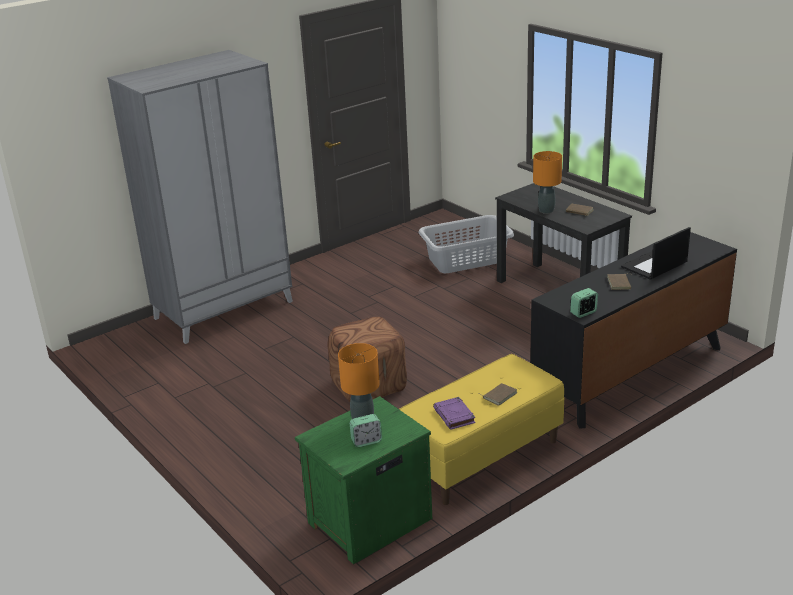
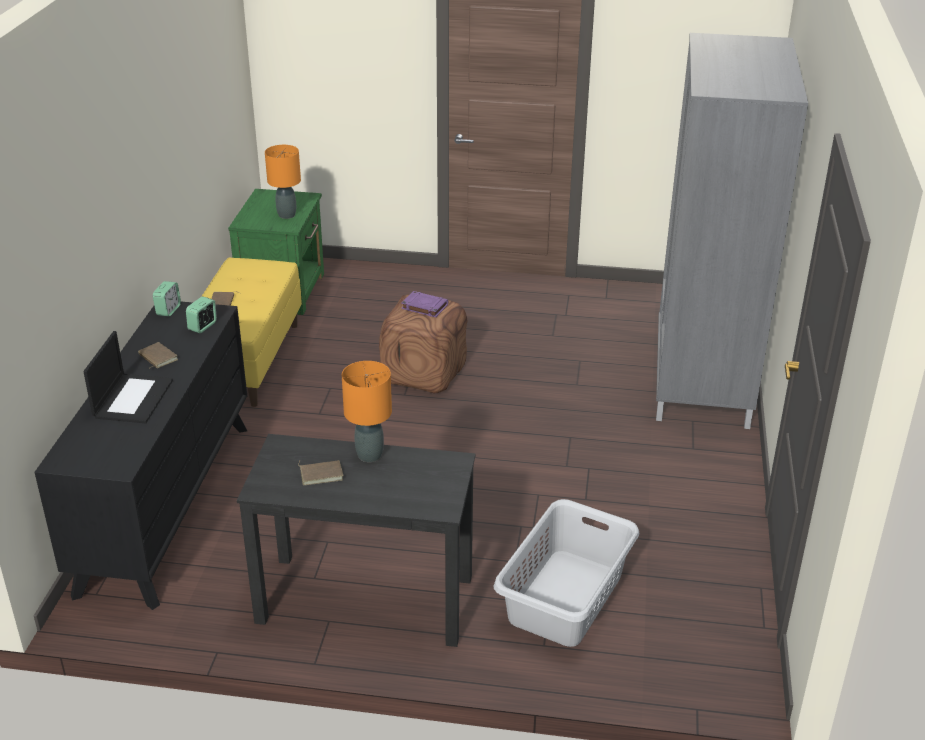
camera: 135 degrees right, 5 degrees up
alarm clock [350,414,382,447] -> alarm clock moved to [186,296,217,333]
purple book [433,397,475,430] -> purple book moved to [401,291,448,317]

